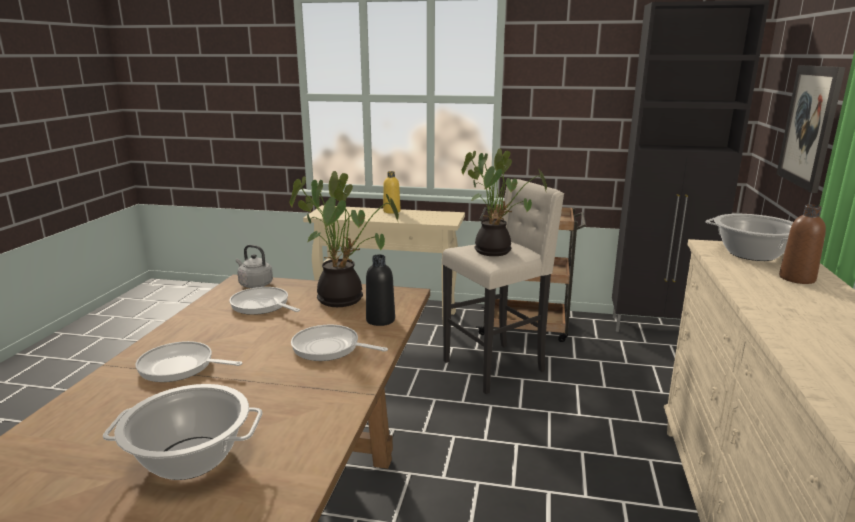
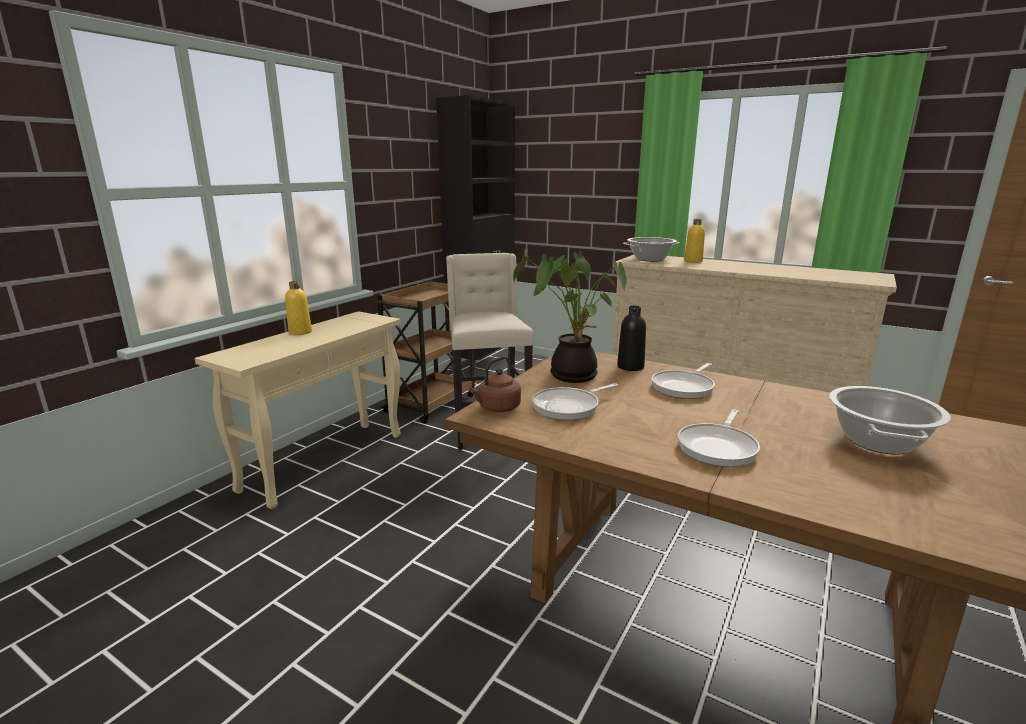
camera: 70 degrees left, 0 degrees up
grey kettle [236,245,273,288] -> brown kettle [470,356,521,412]
potted plant [461,149,547,256] -> none
picture [777,65,845,193] -> none
brown bottle [779,204,826,284] -> yellow bottle [684,219,705,263]

